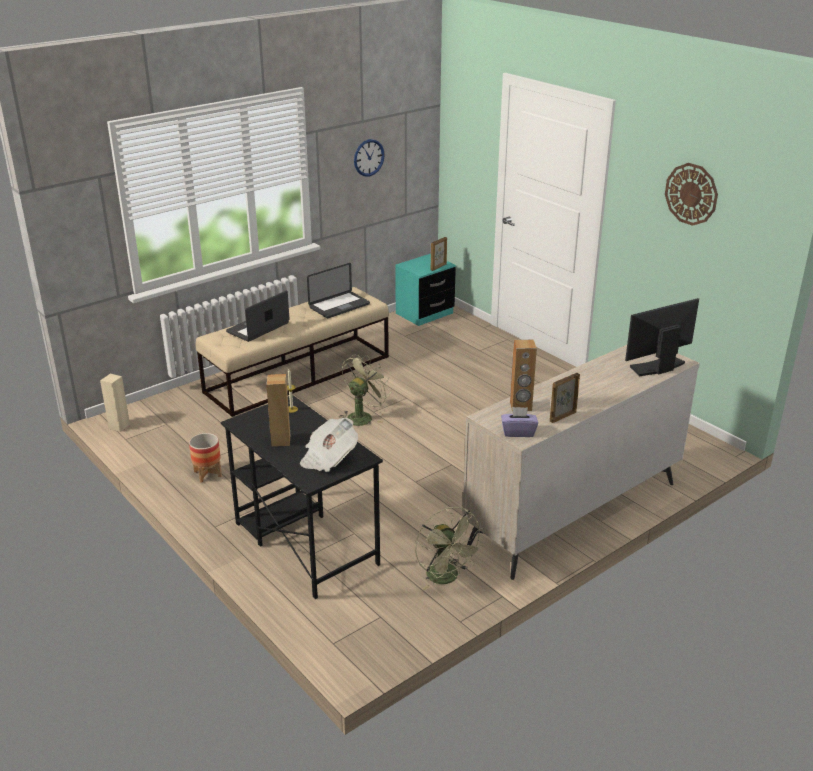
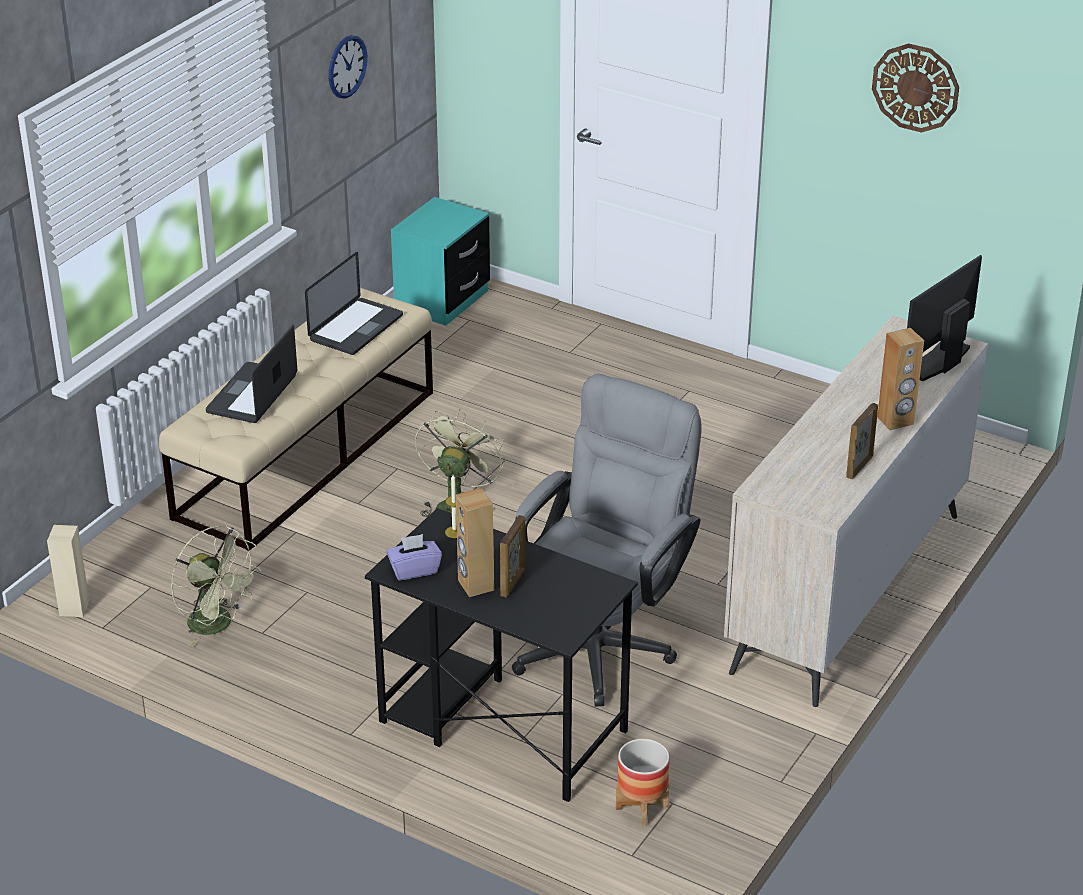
camera: 20 degrees left, 5 degrees up
planter [189,433,222,483] -> planter moved to [616,739,670,826]
newspaper [300,418,358,472] -> none
green fan [415,507,485,590] -> green fan moved to [171,526,261,647]
picture frame [431,237,447,271] -> picture frame moved to [500,515,526,597]
purple tissue box [501,407,538,437] -> purple tissue box moved to [386,534,442,581]
brown speaker [510,340,537,412] -> brown speaker moved to [877,328,924,430]
none -> grey office chair [512,374,702,707]

